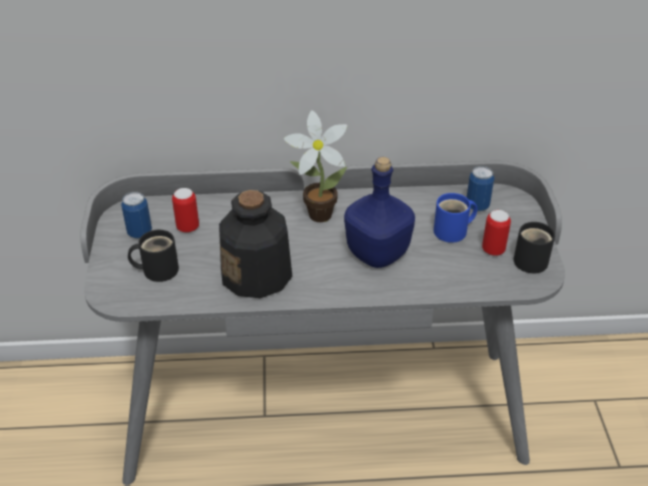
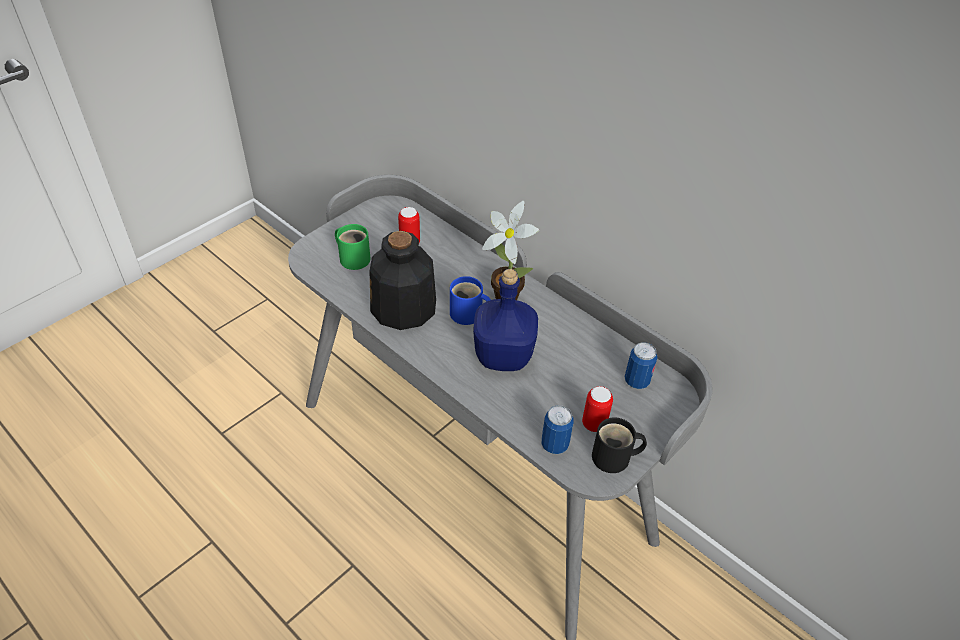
camera: 45 degrees right, 5 degrees up
can [121,192,152,239] -> can moved to [541,405,574,454]
black mug [128,230,179,282] -> green mug [335,224,370,270]
blue mug [434,193,477,243] -> blue mug moved to [450,276,491,325]

